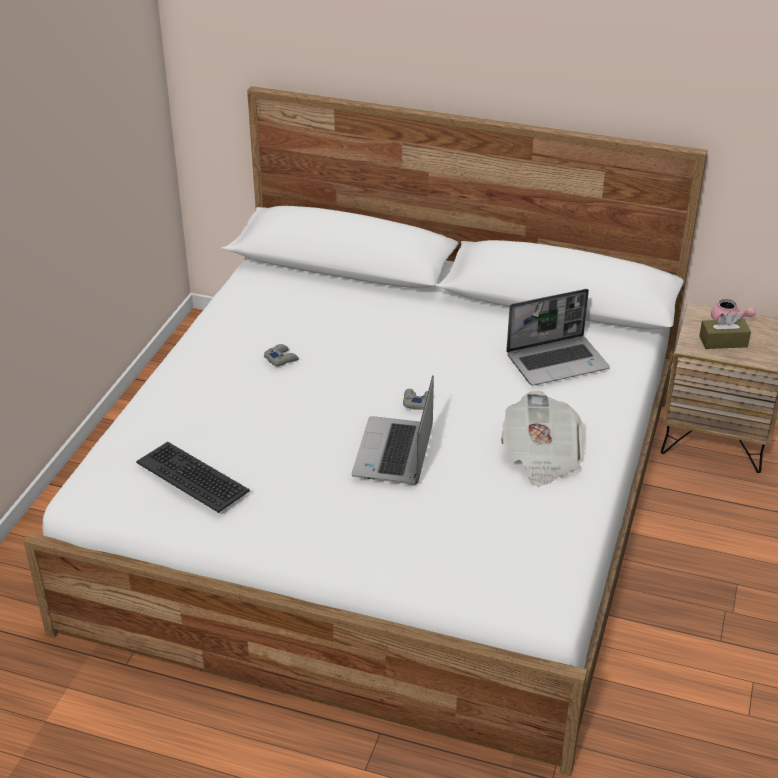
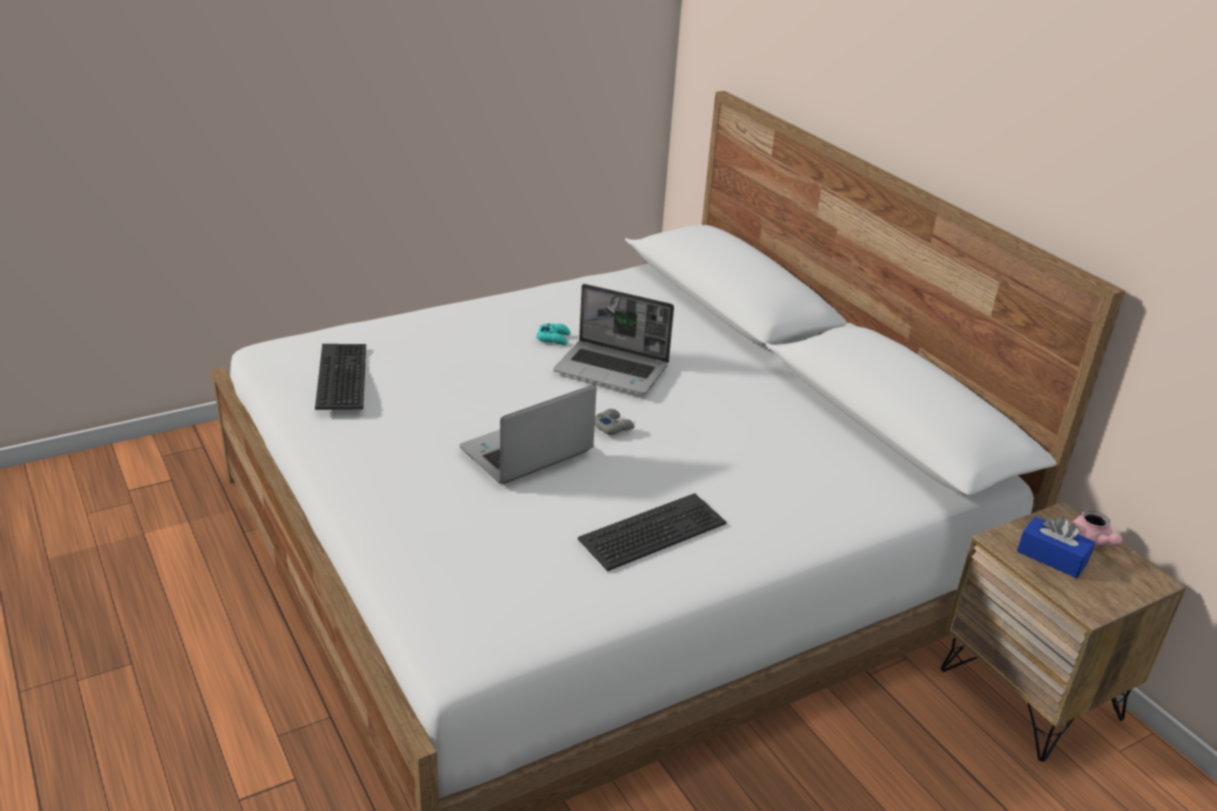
camera: 40 degrees right, 5 degrees down
grey game controller [264,344,299,366] -> turquoise game controller [536,323,571,345]
newspaper [500,391,582,487] -> keyboard [578,493,726,571]
laptop [506,289,610,386] -> laptop moved to [553,284,674,394]
brown tissue box [699,312,751,349] -> blue tissue box [1017,516,1095,578]

